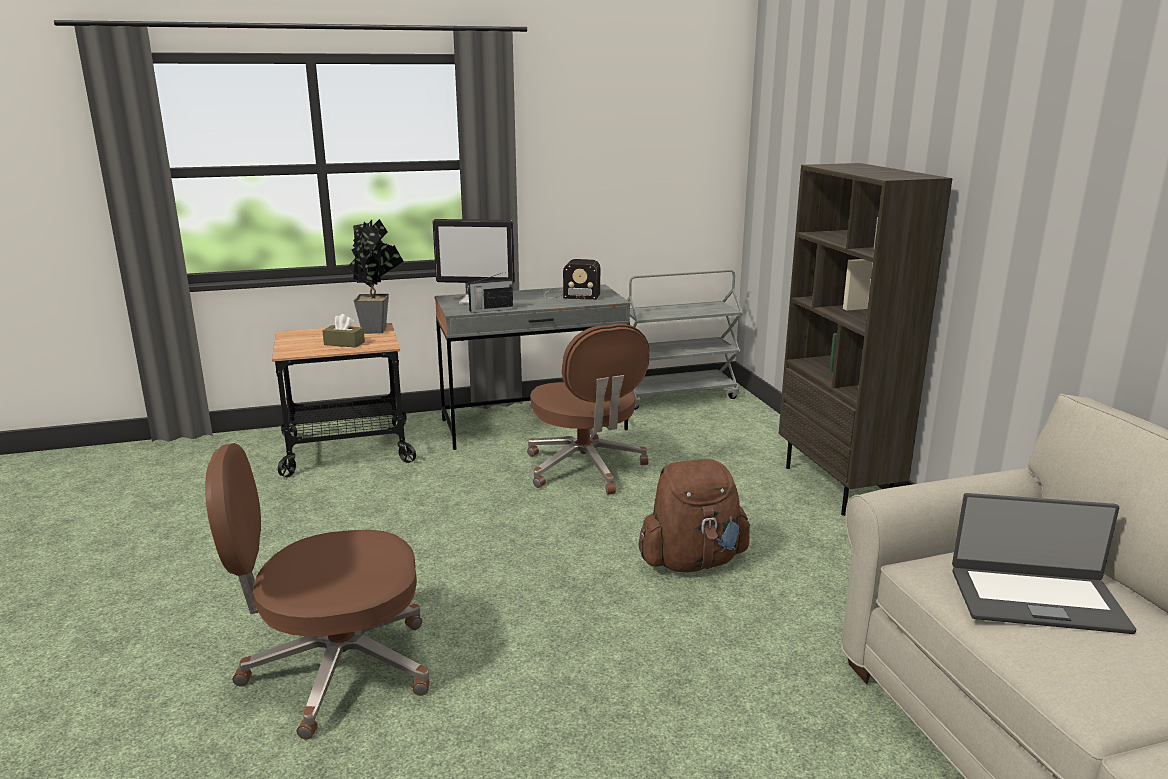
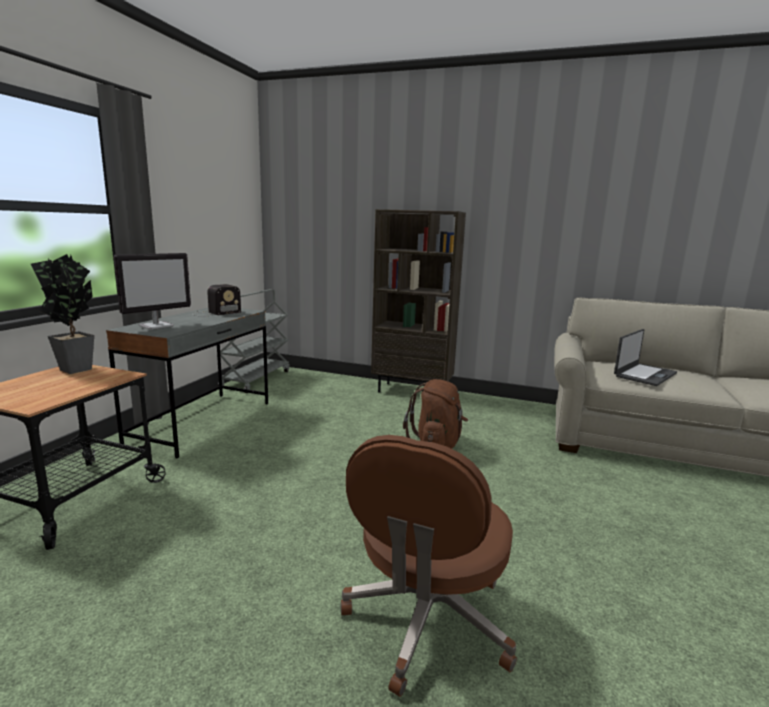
camera: 55 degrees left, 5 degrees down
brown tissue box [322,314,365,348] -> none
radio [467,273,513,313] -> none
brown office chair [527,323,649,494] -> none

